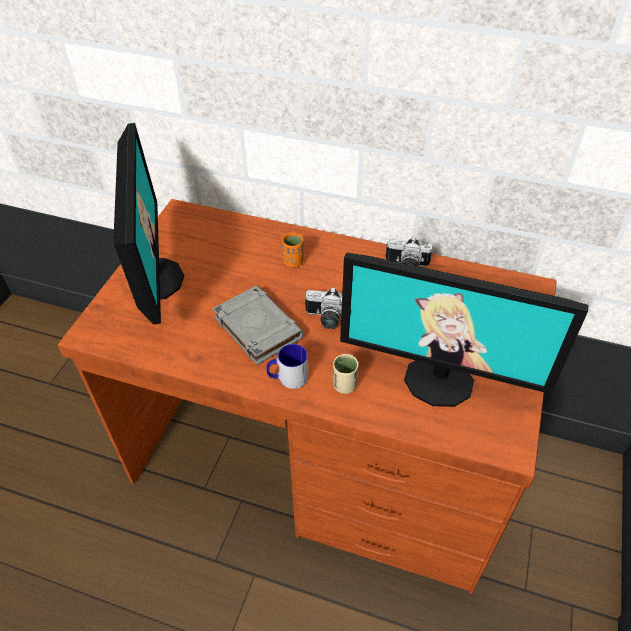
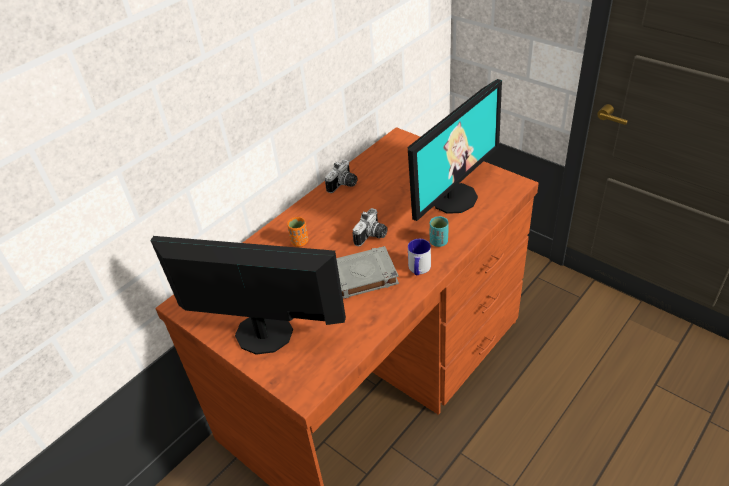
camera: 65 degrees left, 5 degrees down
beige cup [333,354,359,394] -> turquoise cup [430,216,449,247]

